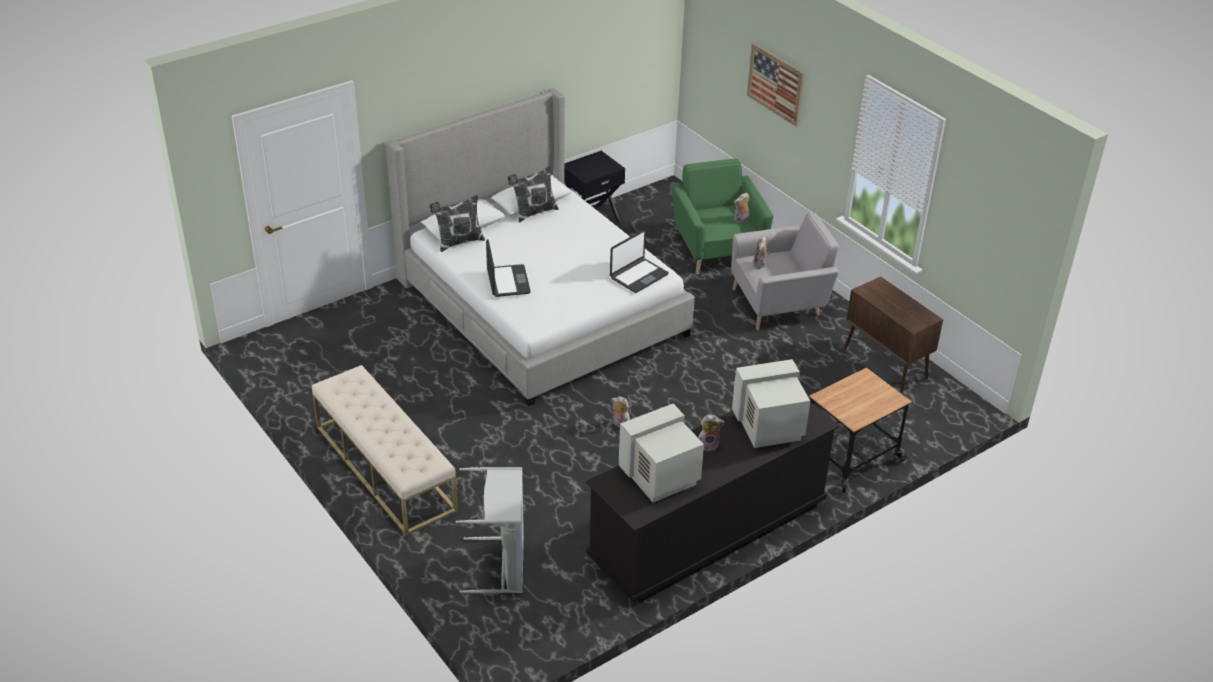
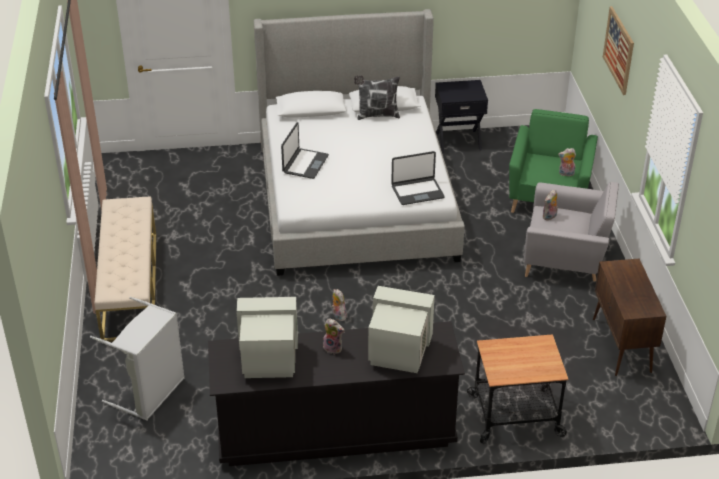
camera: 30 degrees right, 0 degrees up
pillow [430,195,485,252] -> none

